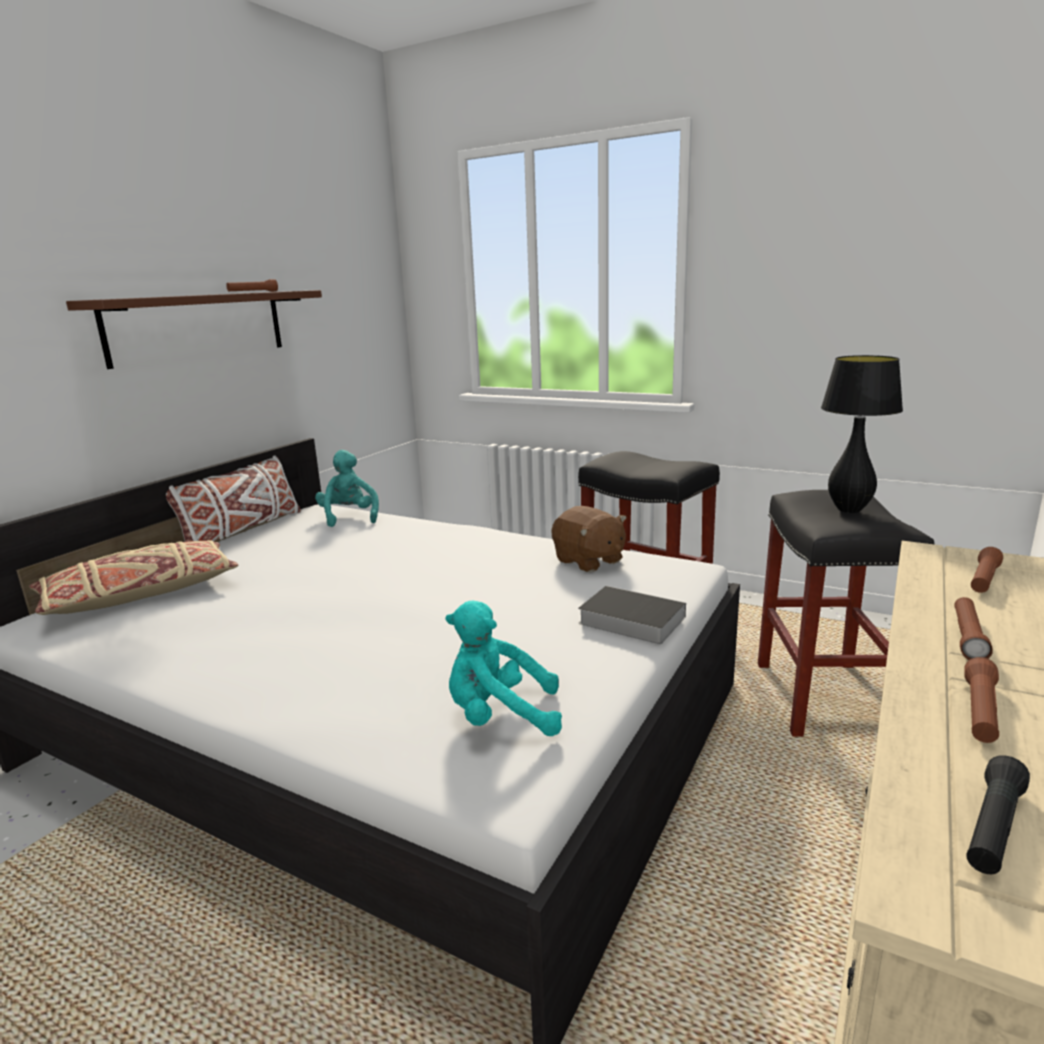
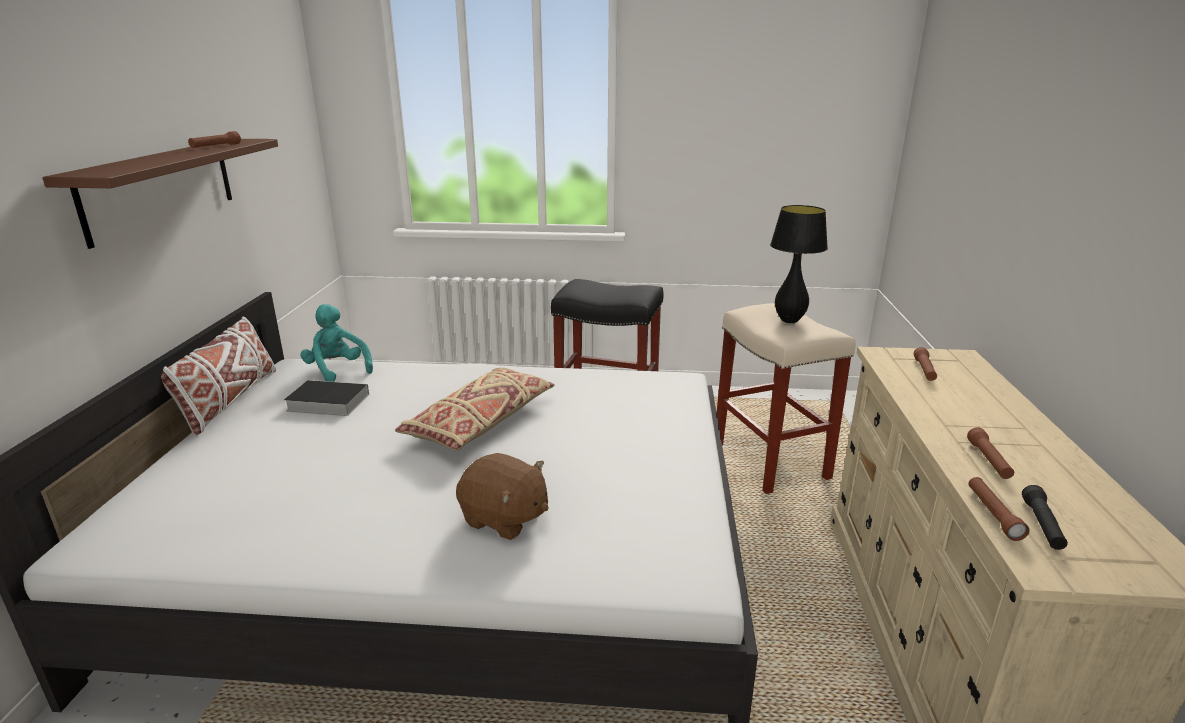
camera: 25 degrees left, 5 degrees up
beige pillow [29,540,238,615] -> beige pillow moved to [395,367,555,450]
turquoise plush toy [445,601,562,736] -> none
brown plush toy [551,506,627,572] -> brown plush toy moved to [456,453,548,540]
book [578,586,686,644] -> book moved to [284,380,369,416]
black stool [758,490,934,736] -> beige stool [717,303,855,494]
brown flashlight [954,597,993,660] -> brown flashlight moved to [968,477,1030,541]

